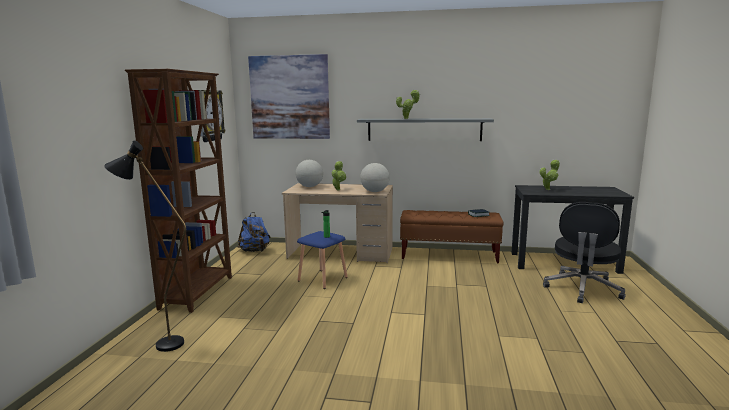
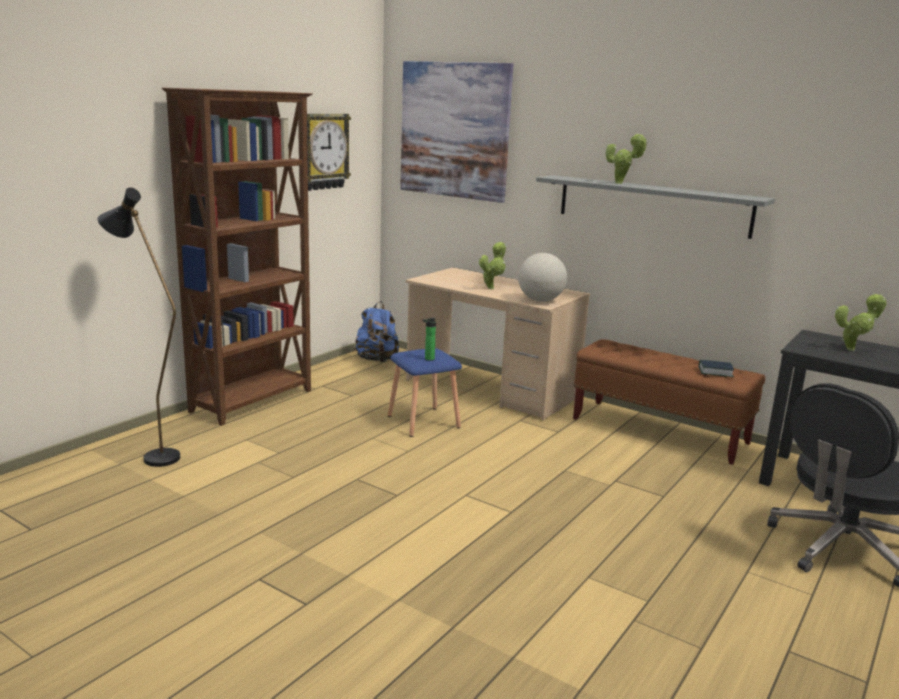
camera: 25 degrees right, 5 degrees up
globe [296,160,323,187] -> none

